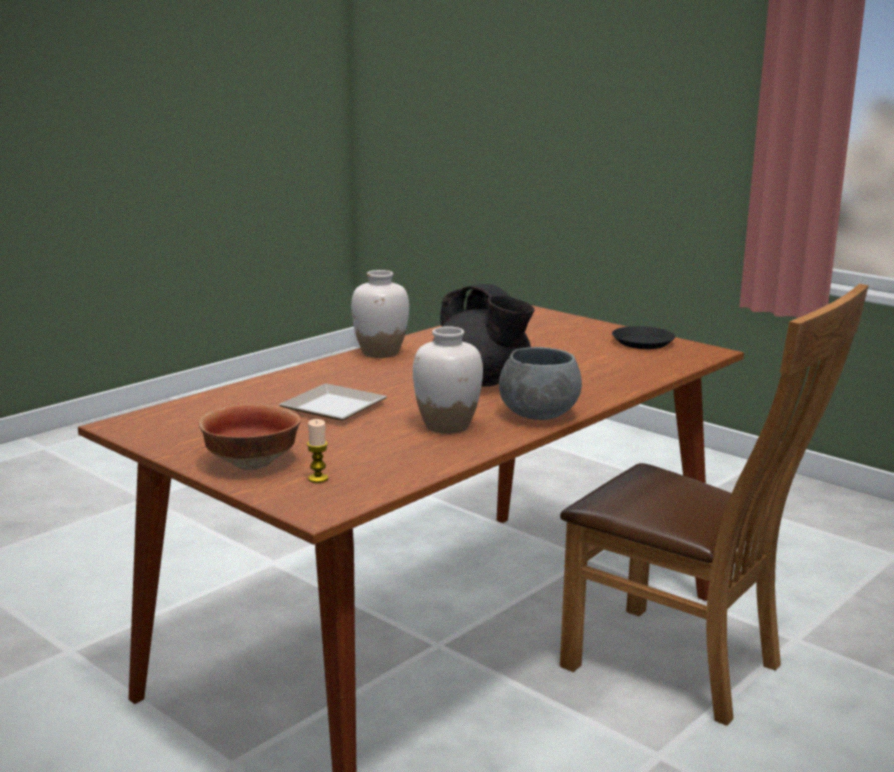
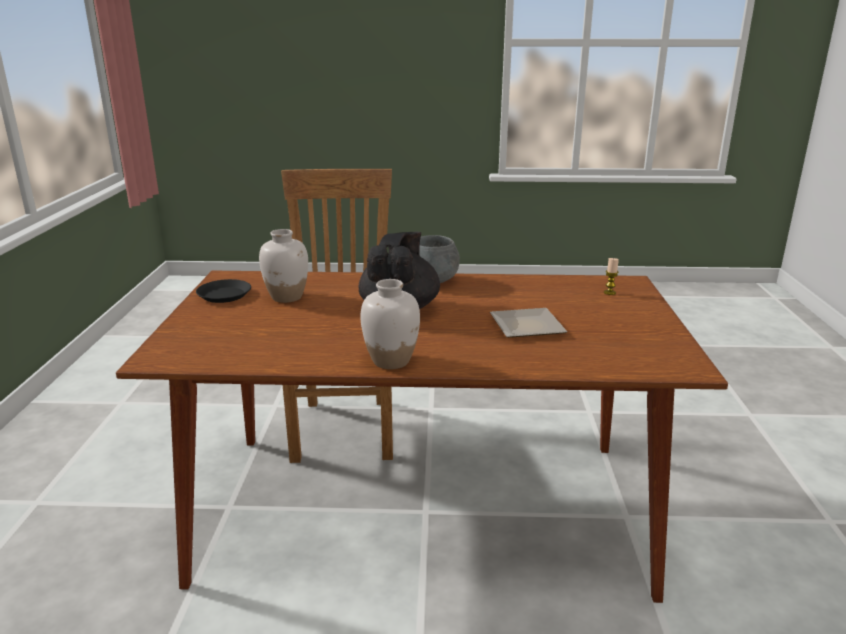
camera: 130 degrees left, 5 degrees up
bowl [199,404,301,470] -> none
white vase [413,326,483,434] -> white vase moved to [259,229,308,303]

